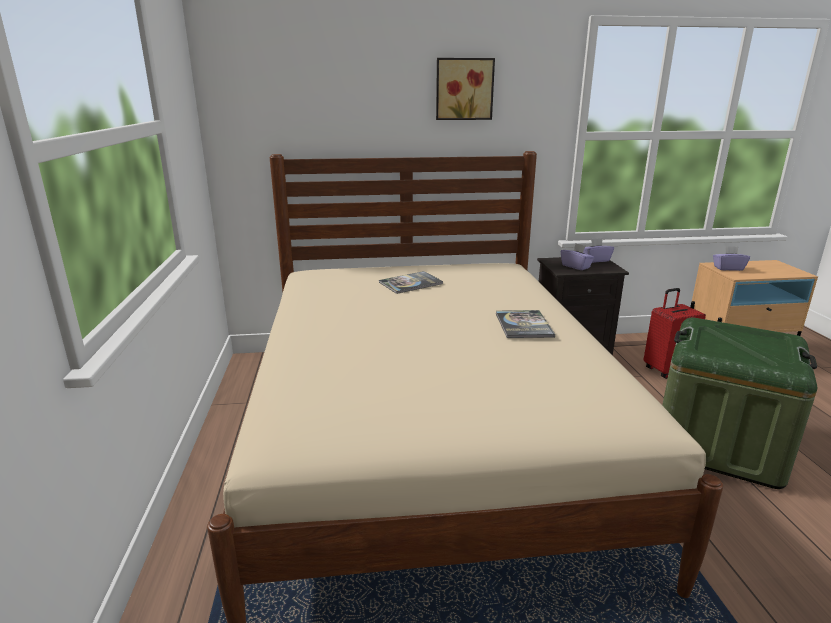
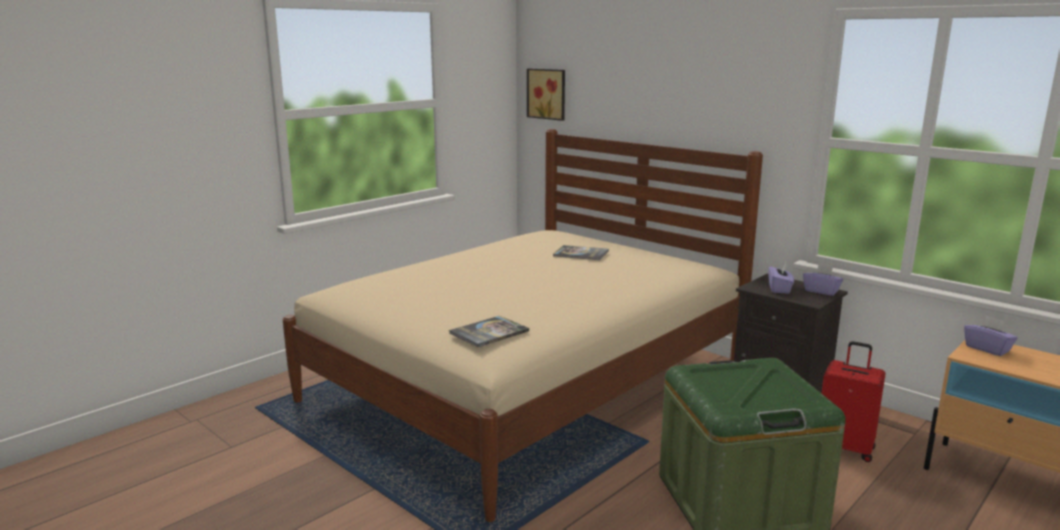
camera: 50 degrees right, 5 degrees down
picture [436,58,495,120] -> picture moved to [527,69,565,121]
book [496,310,555,338] -> book moved to [449,316,529,347]

